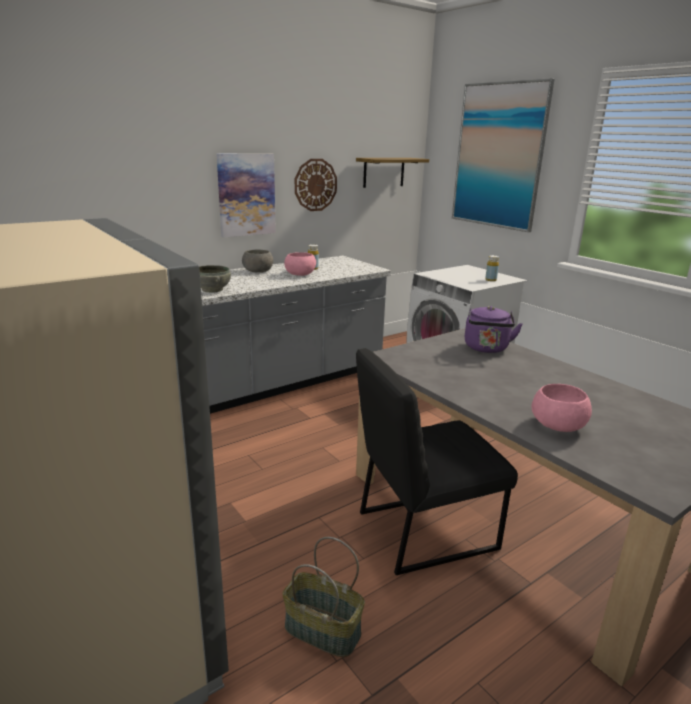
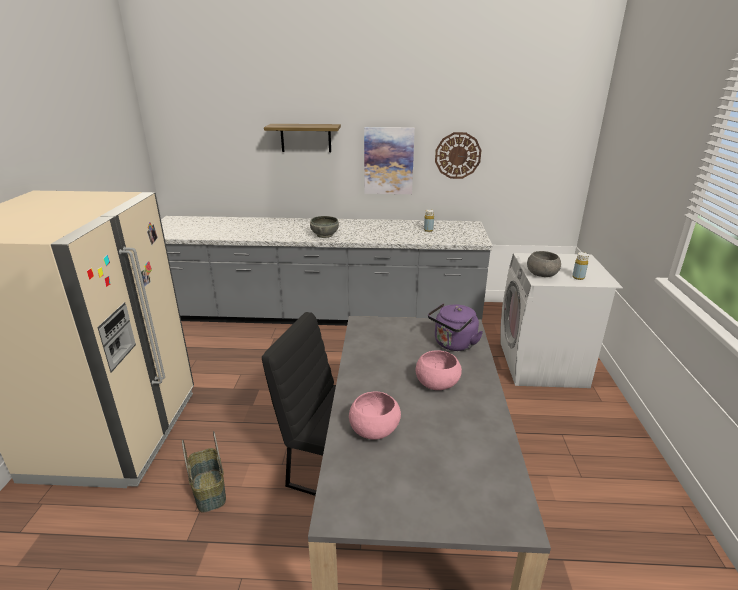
camera: 40 degrees right, 5 degrees up
grey bowl [242,250,273,273] -> grey bowl moved to [527,251,561,277]
pink bowl [284,252,316,276] -> pink bowl moved to [416,350,462,390]
shelf [356,158,429,188] -> shelf moved to [264,124,341,152]
picture [452,78,555,232] -> none

